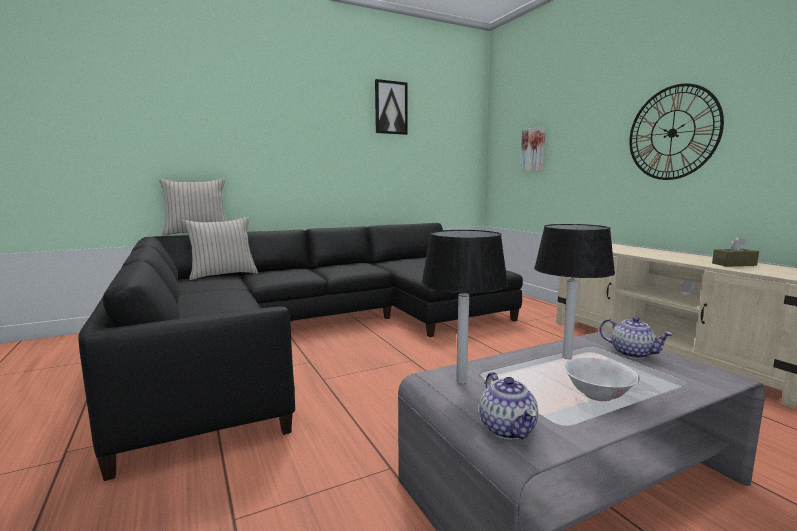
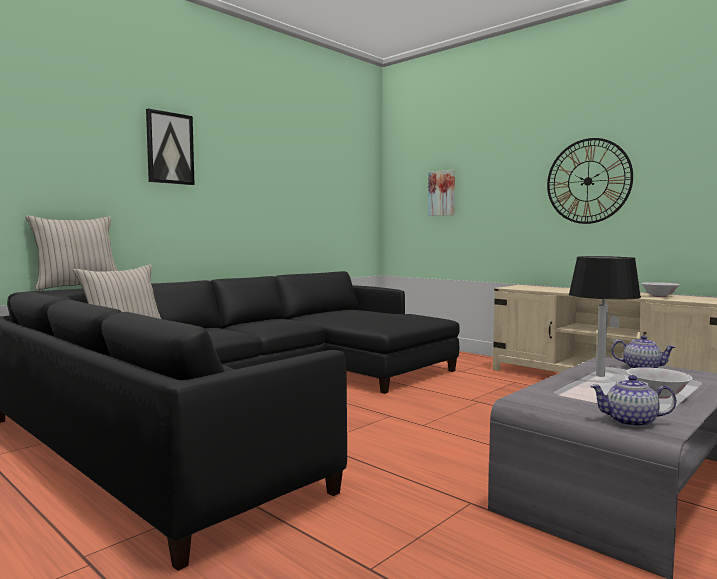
camera: 20 degrees left, 5 degrees down
picture [375,79,408,135] -> picture moved to [146,109,195,185]
black table lamp [421,230,508,384] -> none
teapot [479,372,538,440] -> teapot turned 135 degrees clockwise [590,375,676,427]
brown tissue box [712,236,759,267] -> white bowl [641,282,680,297]

